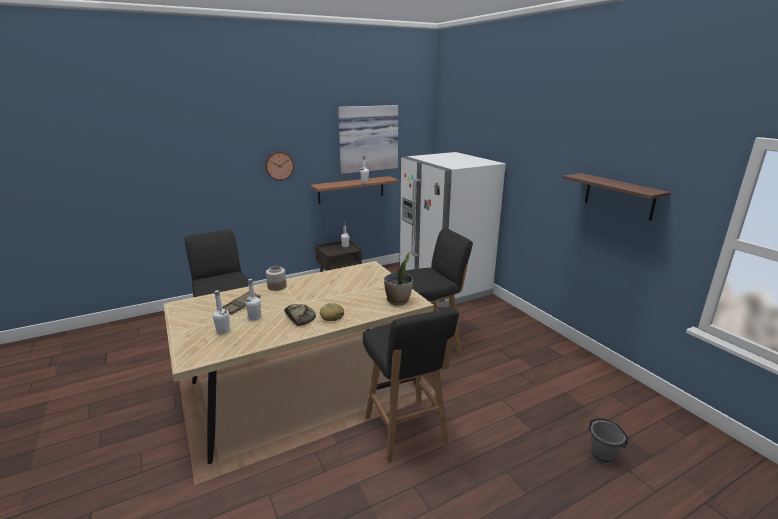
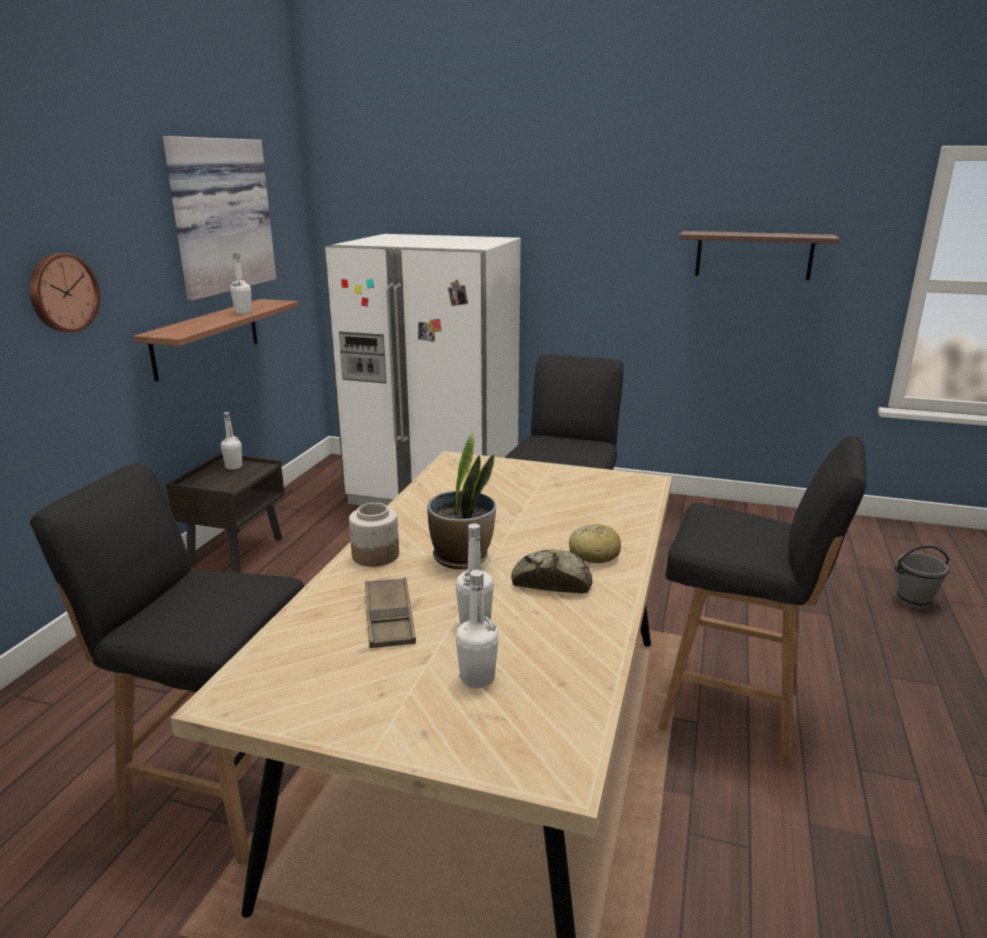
camera: 45 degrees left, 0 degrees up
potted plant [384,251,413,306] -> potted plant moved to [427,432,496,569]

